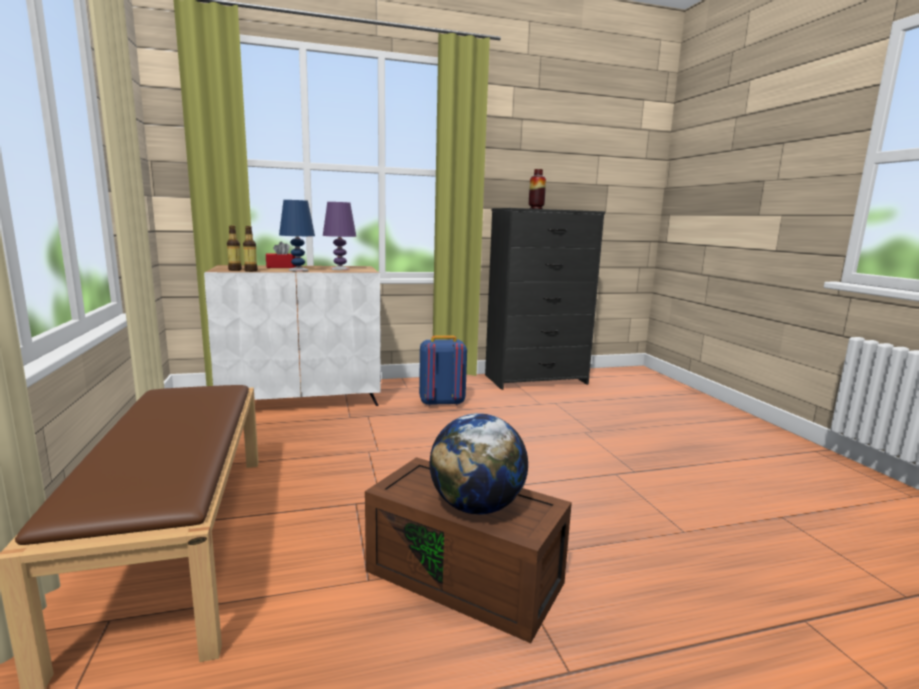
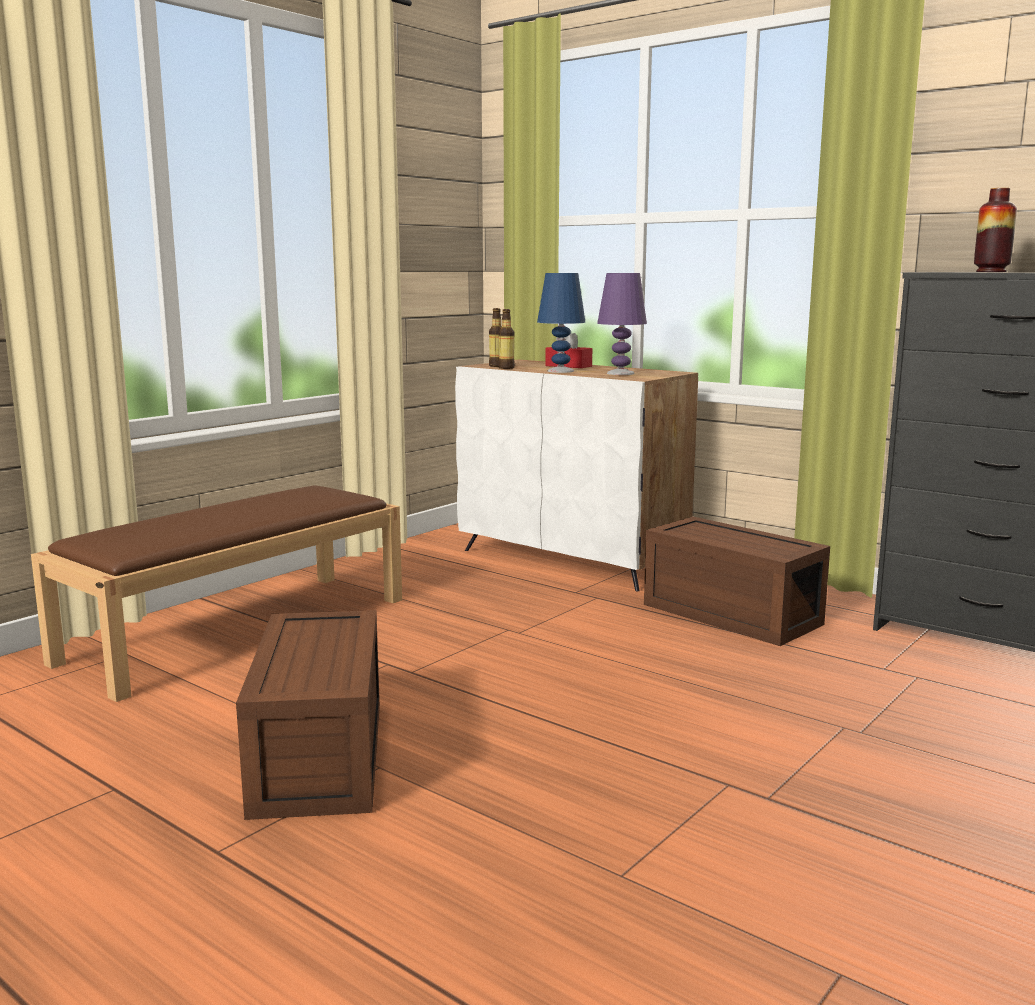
camera: 55 degrees right, 0 degrees up
blue backpack [419,336,467,406] -> brown storage box [644,517,830,646]
globe [430,413,528,515] -> none

